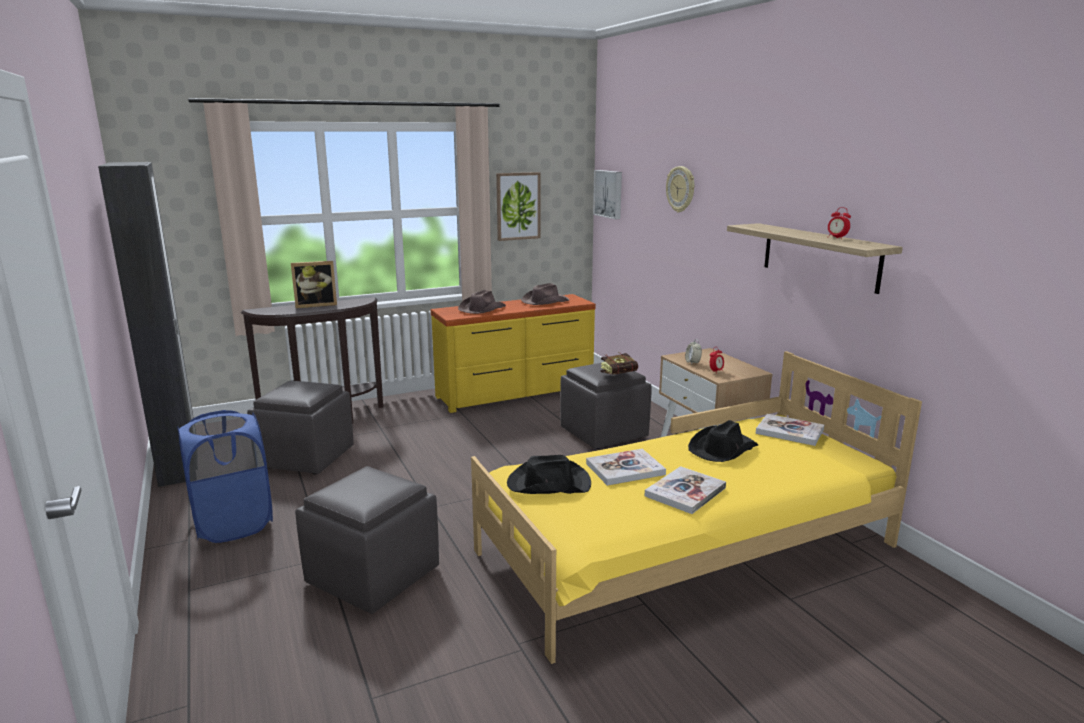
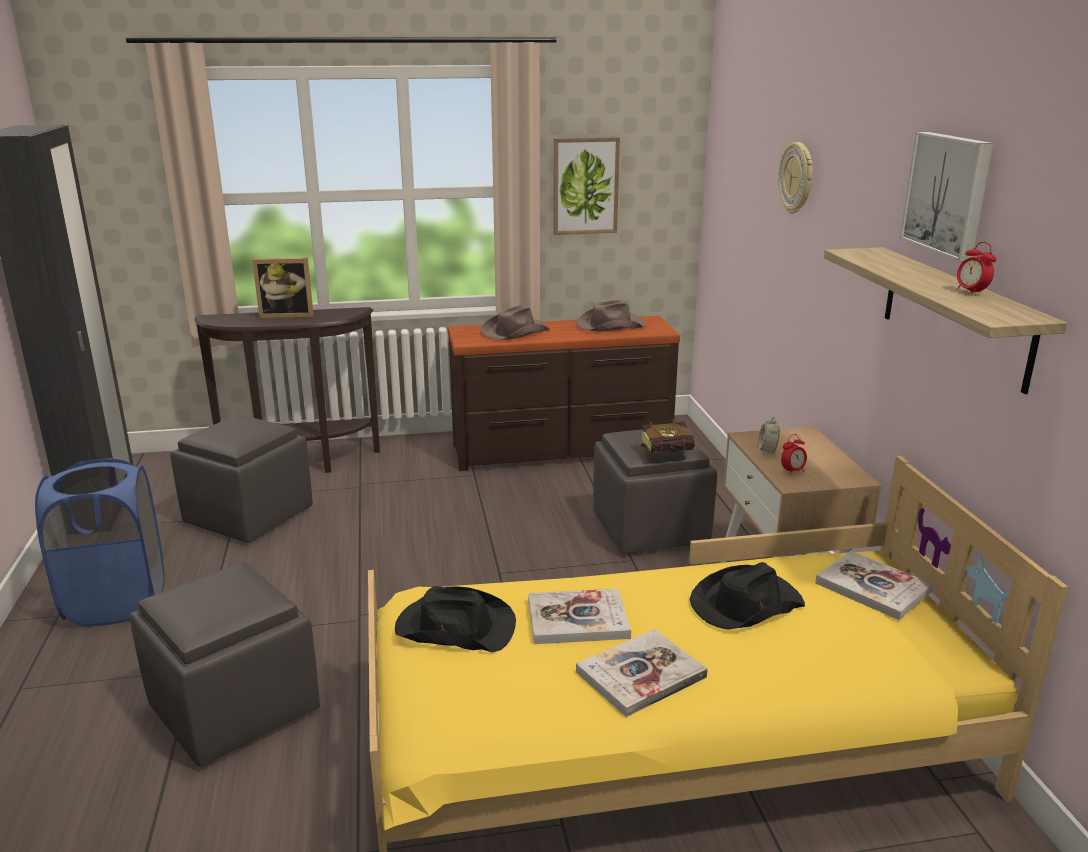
camera: 15 degrees right, 5 degrees up
yellow dresser [430,294,596,413] -> brown dresser [448,316,680,471]
picture [593,170,622,219] -> picture moved to [900,132,994,261]

